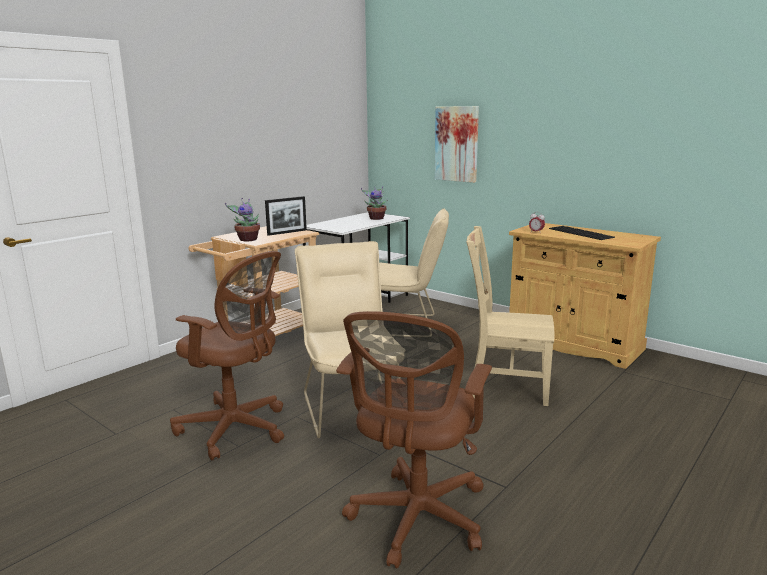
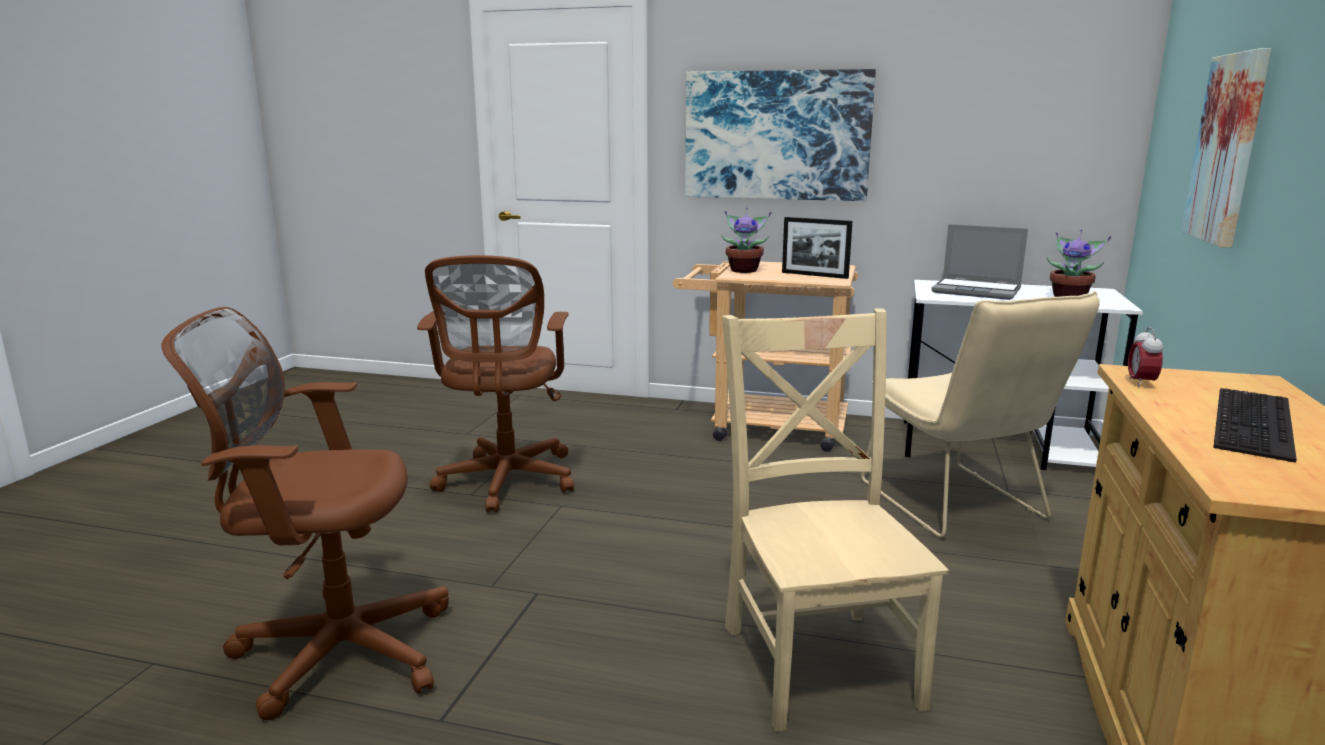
camera: 65 degrees right, 0 degrees up
beige chair [295,241,399,438] -> none
none -> picture [685,69,876,201]
none -> laptop [931,224,1028,300]

